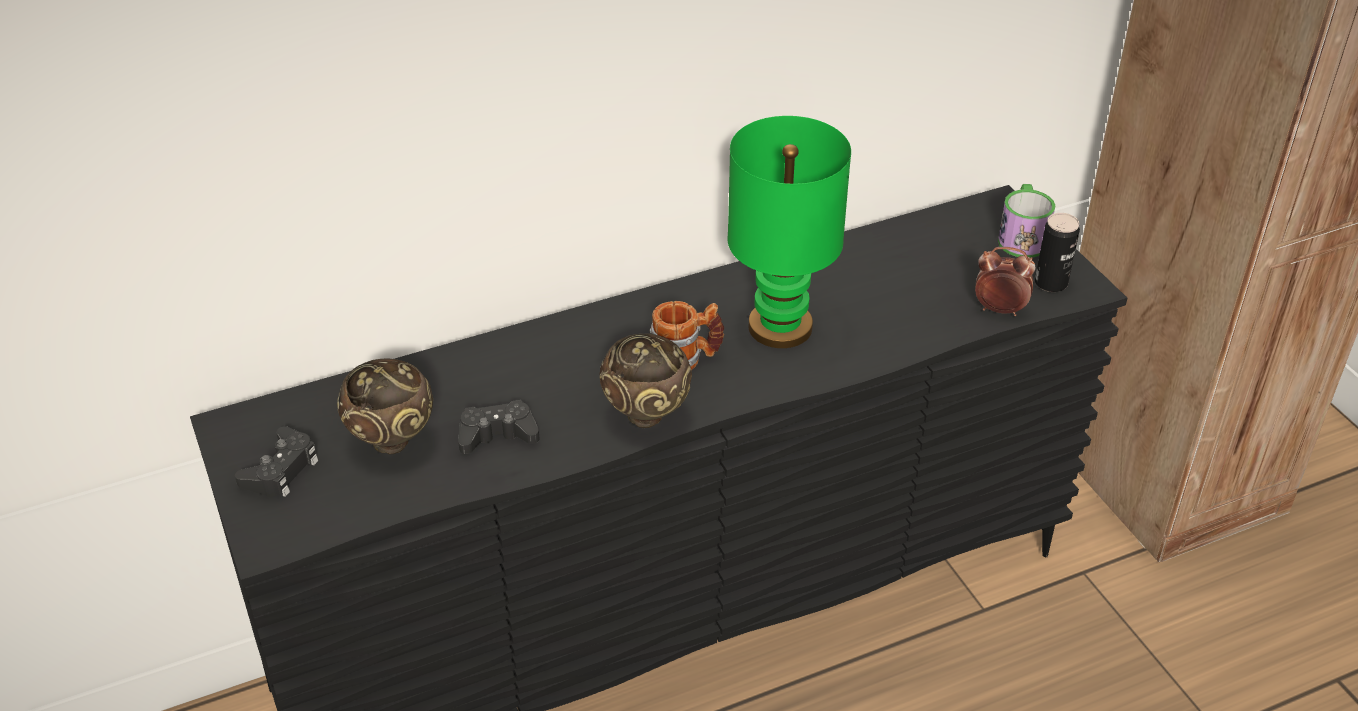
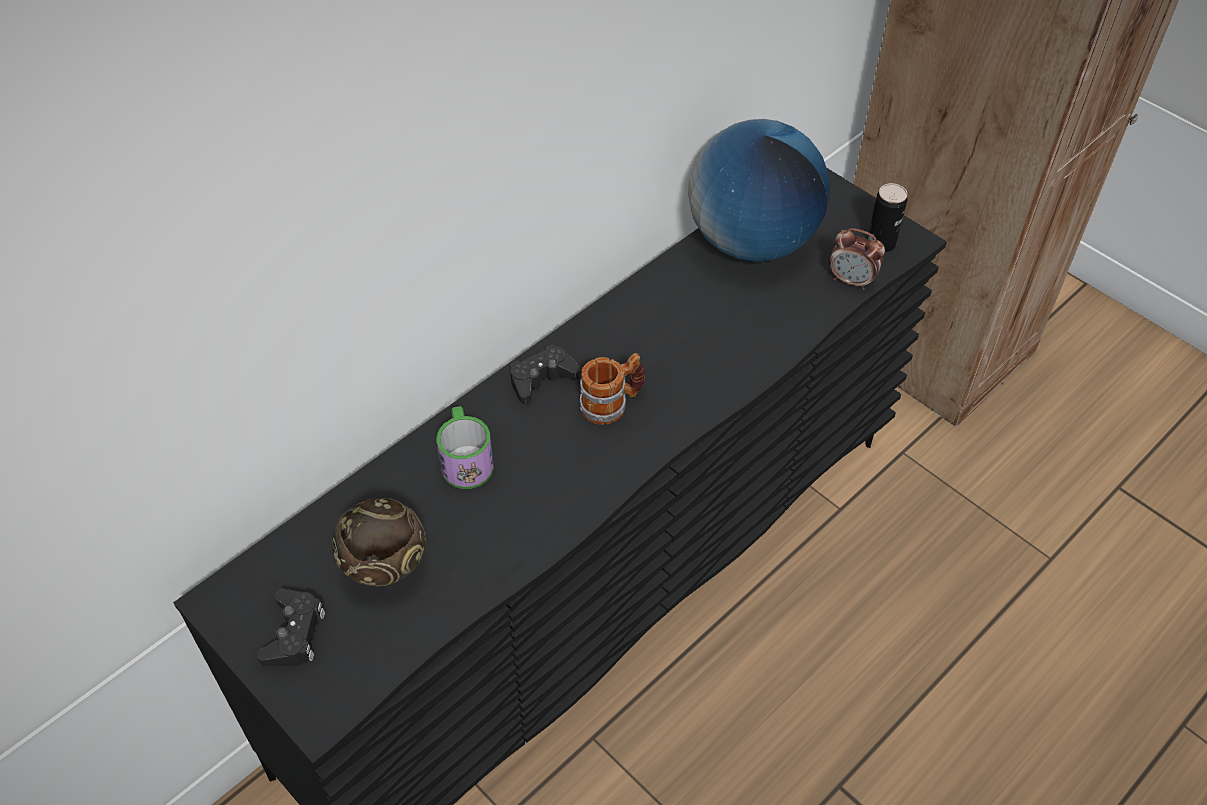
camera: 20 degrees left, 10 degrees up
black game controller [458,400,539,454] -> black game controller moved to [510,344,581,404]
brown bowl [600,334,692,428] -> none
green table lamp [728,116,851,348] -> none
alarm clock [975,247,1035,316] -> alarm clock turned 150 degrees counterclockwise [829,228,885,290]
mug [998,184,1056,258] -> mug moved to [437,406,493,489]
none -> globe [688,119,830,262]

